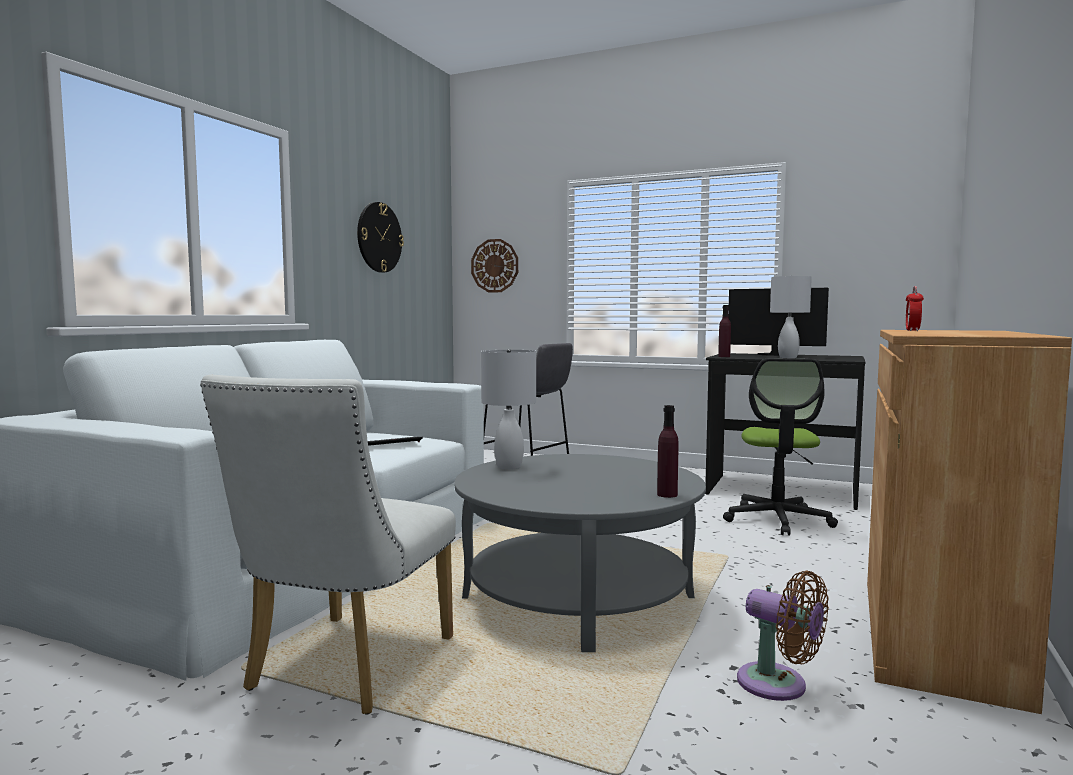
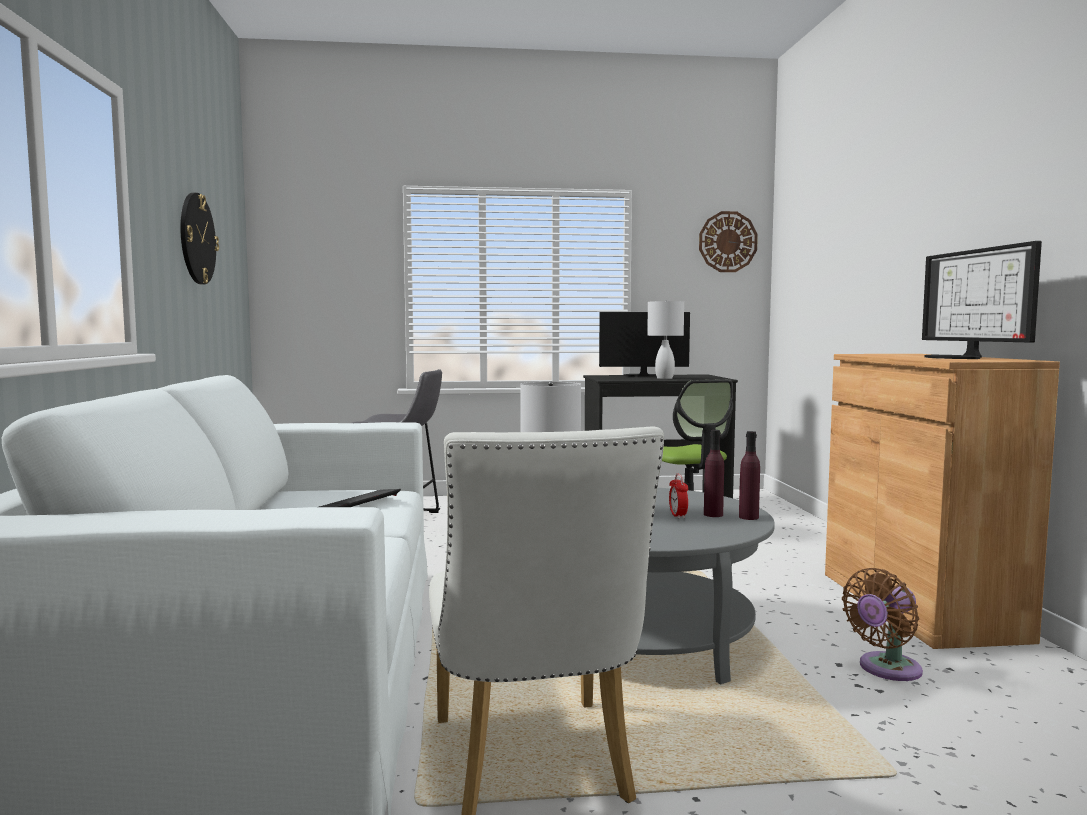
camera: 30 degrees left, 0 degrees up
wall clock [471,239,518,293] -> wall clock moved to [699,211,758,272]
purple bottle [718,305,731,357] -> purple bottle moved to [704,430,724,517]
brown fan [737,570,829,701] -> brown fan turned 135 degrees clockwise [842,568,923,681]
alarm clock [906,286,924,331] -> alarm clock moved to [669,474,688,519]
none -> monitor [922,241,1042,359]

